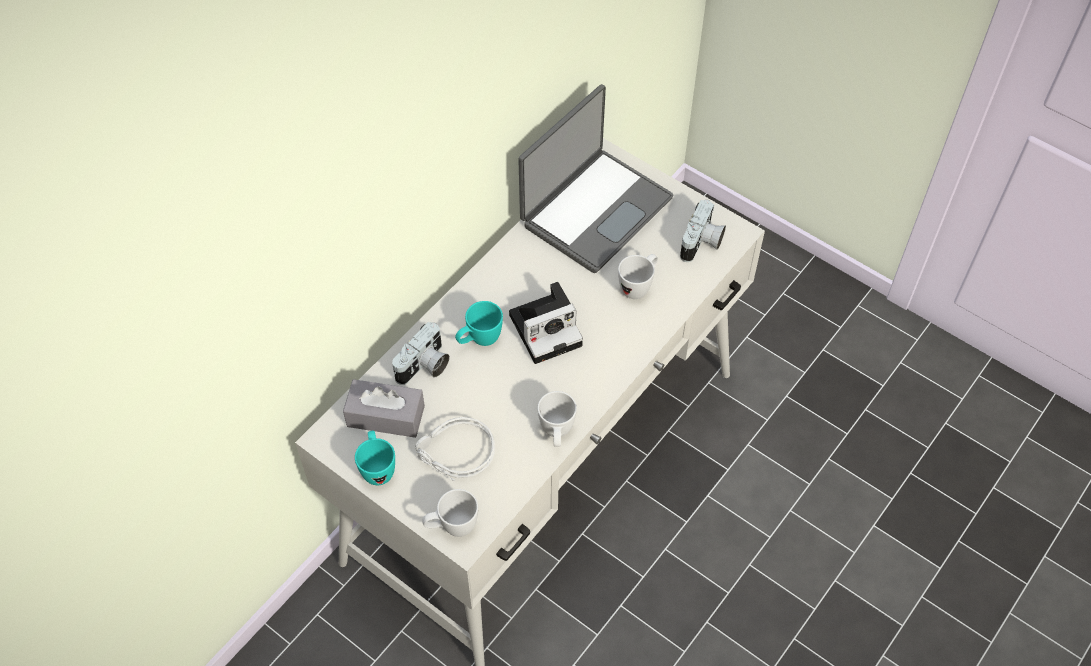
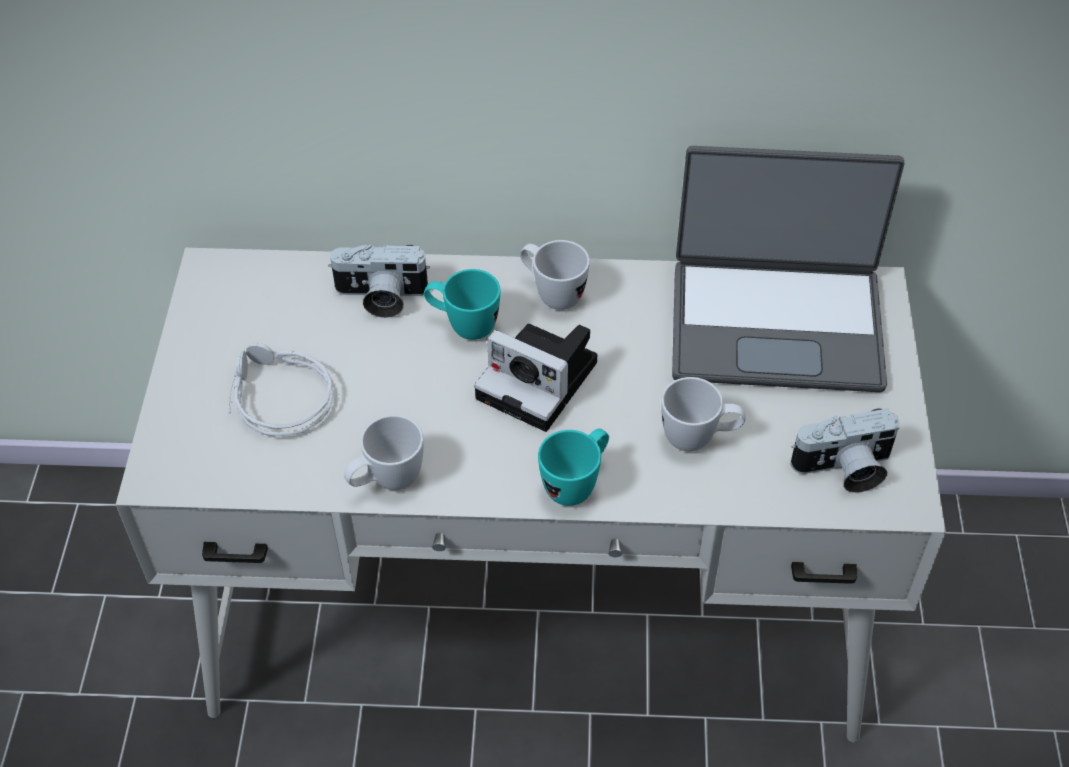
camera: 55 degrees right, 5 degrees down
grey tissue box [343,379,425,438] -> none
turquoise mug [355,431,395,485] -> turquoise mug moved to [538,429,609,506]
white mug [422,489,478,537] -> white mug moved to [520,240,590,310]

